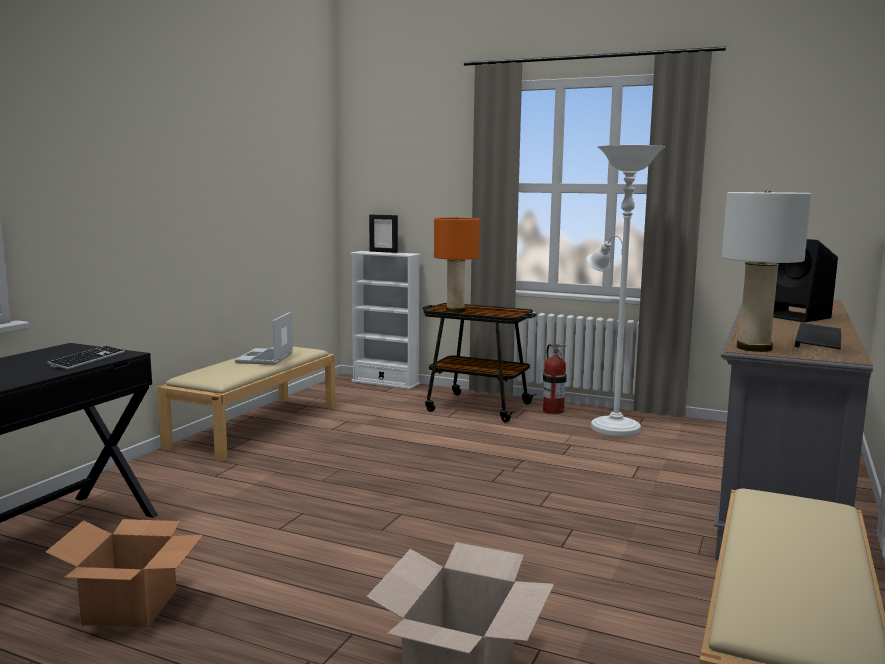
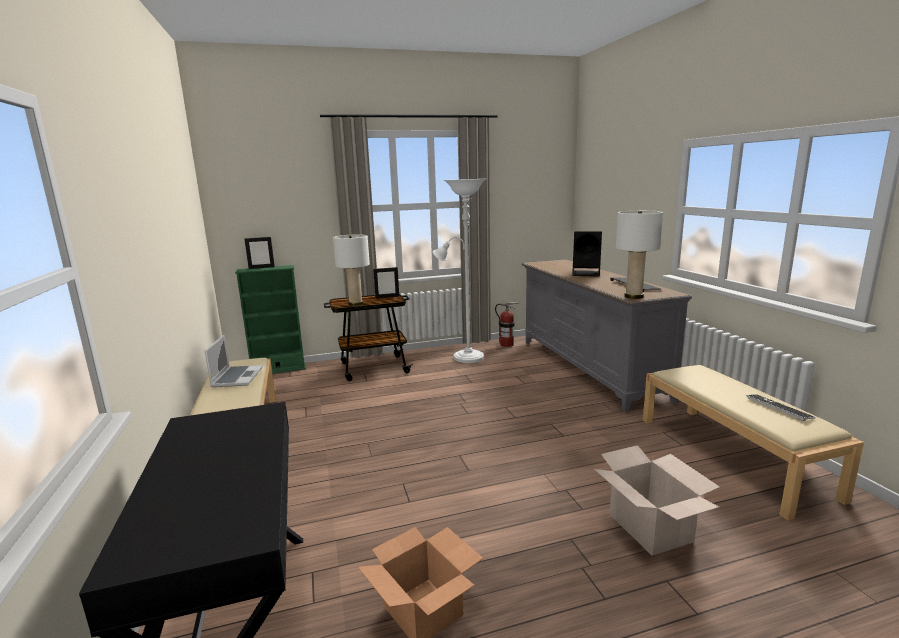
camera: 40 degrees left, 5 degrees up
keyboard [47,346,125,369] -> keyboard moved to [746,394,816,421]
laptop [235,312,293,365] -> laptop turned 150 degrees counterclockwise [204,335,263,387]
white bookcase [350,251,420,389] -> green bookcase [235,265,306,374]
orange table lamp [434,217,480,312] -> white table lamp [333,234,370,306]
fire extinguisher [543,344,567,414] -> fire extinguisher moved to [495,302,520,347]
none -> picture frame [373,267,399,298]

